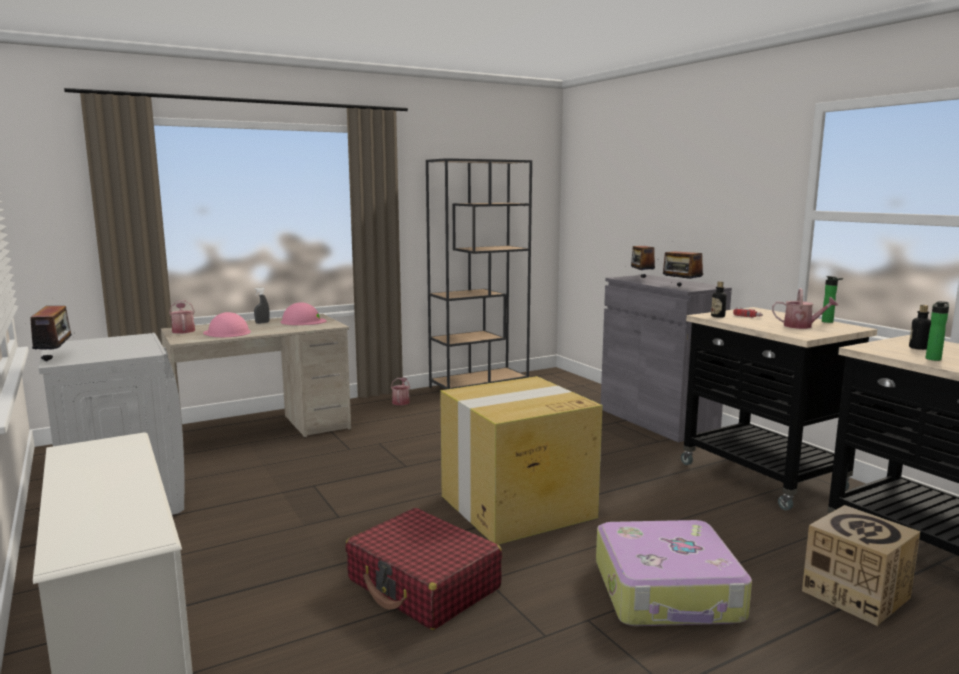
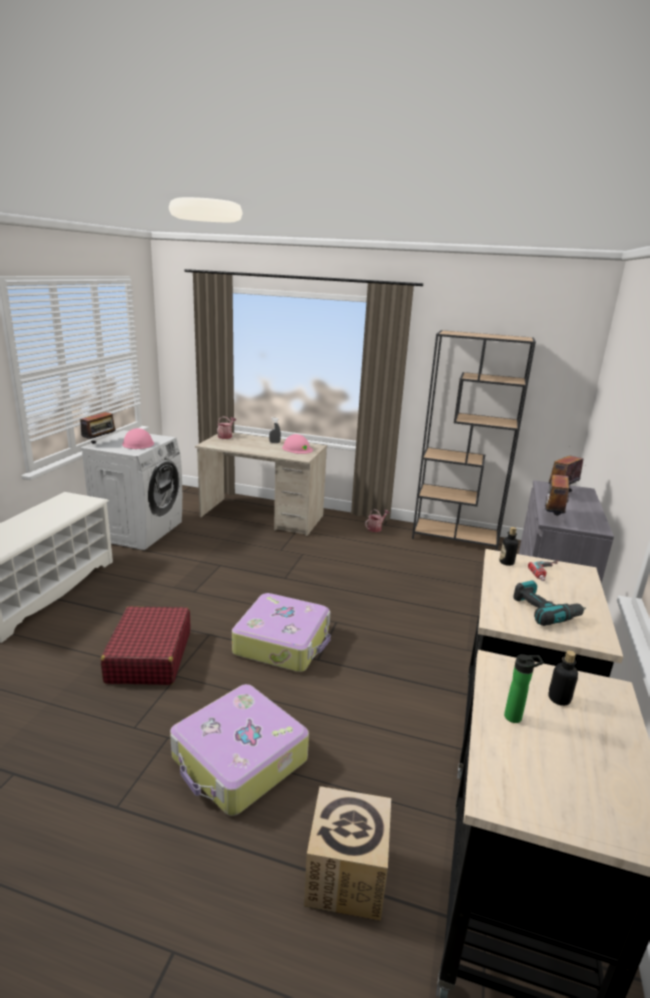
camera: 45 degrees right, 10 degrees up
pink hard hat [203,312,251,337] -> pink hard hat moved to [122,428,154,449]
cardboard box [440,376,603,544] -> suitcase [232,593,331,672]
watering can [772,288,839,329] -> power drill [513,580,586,626]
bottle [822,276,843,323] -> none

